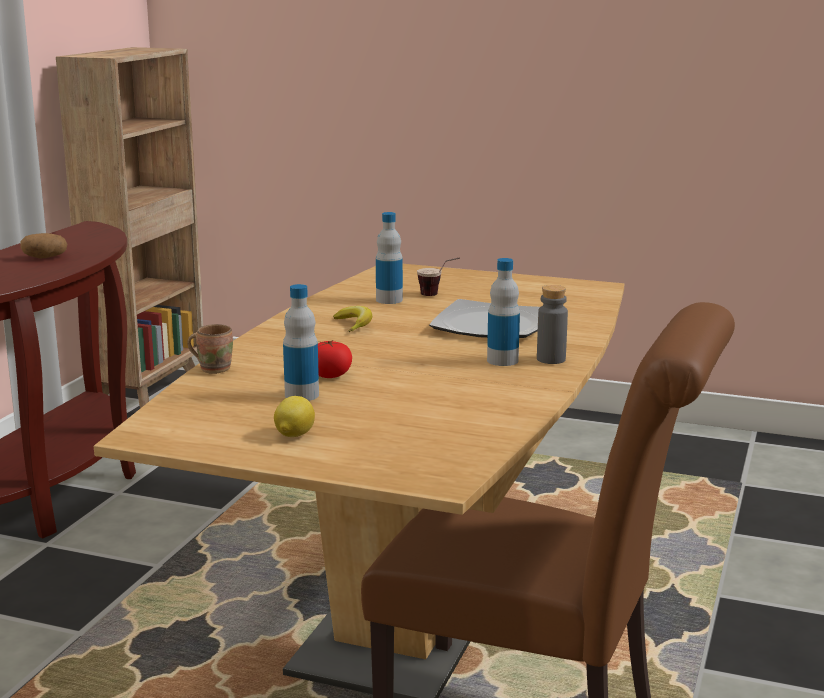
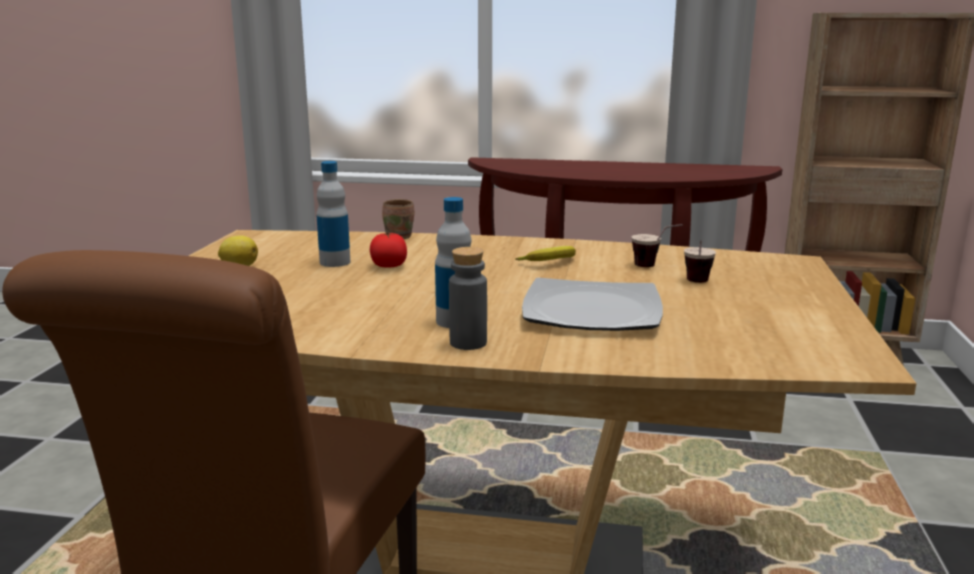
camera: 80 degrees right, 0 degrees up
potato [21,233,67,258] -> none
bottle [376,212,403,304] -> cup [632,224,683,267]

